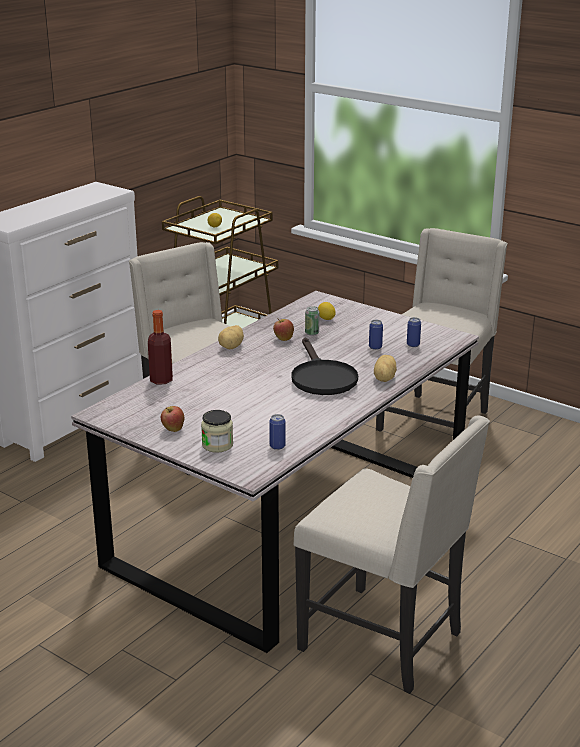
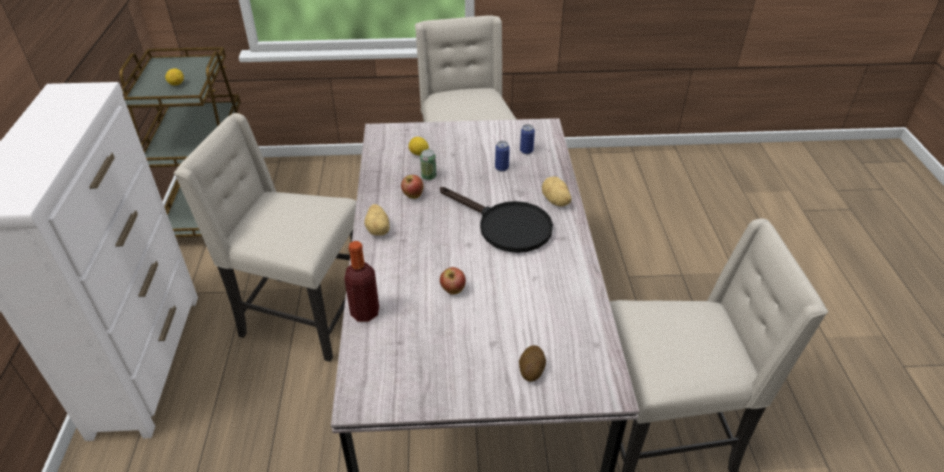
camera: 40 degrees left, 15 degrees up
apple [161,406,184,432] -> apple moved to [440,267,466,295]
jar [201,410,233,453] -> potato [519,345,546,382]
can [269,414,286,450] -> none

